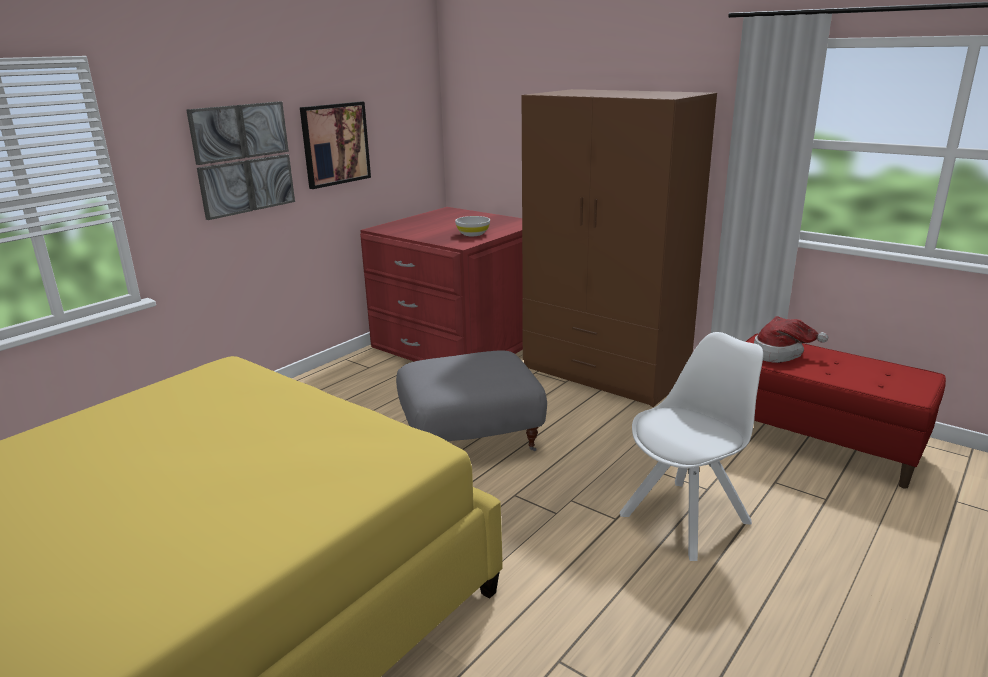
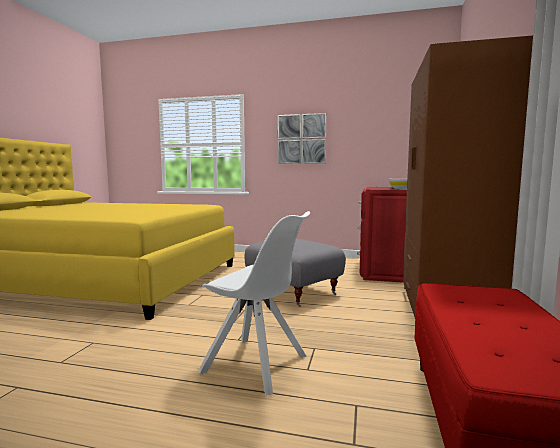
camera: 65 degrees right, 15 degrees down
picture [300,102,371,189] -> none
hat [754,316,829,363] -> none

